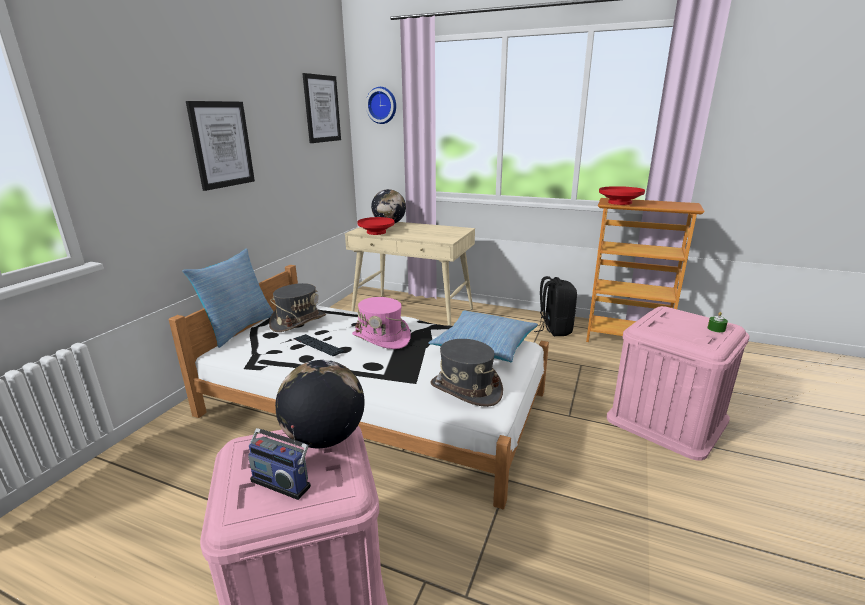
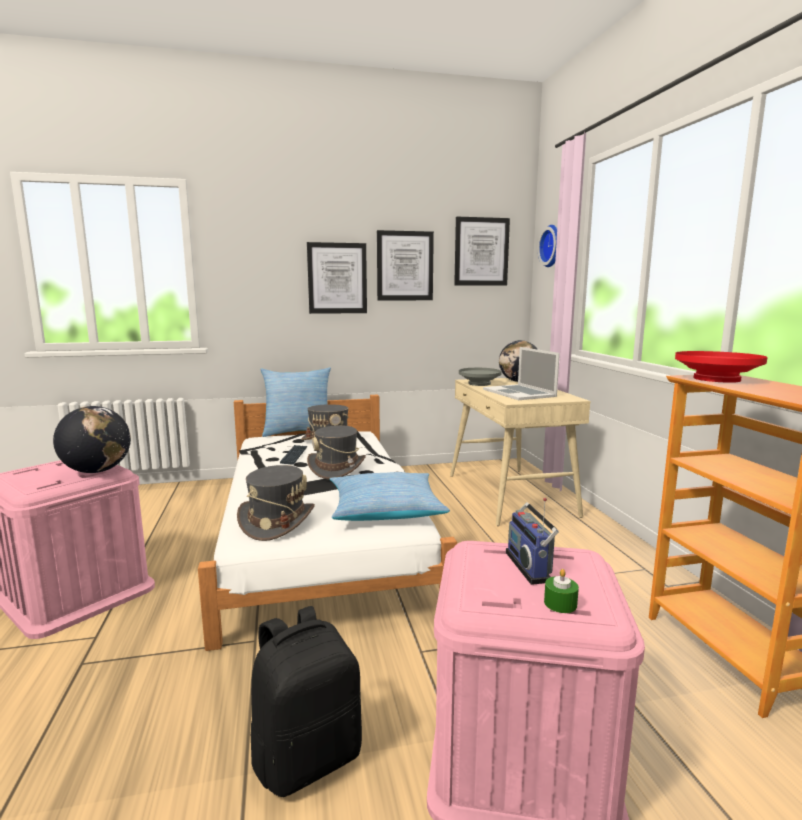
camera: 55 degrees right, 10 degrees down
radio [248,425,311,500] -> radio moved to [506,498,559,585]
pink hat [352,297,411,349] -> grey hat [307,425,366,479]
red bowl [357,217,394,235] -> grey bowl [459,368,502,386]
black backpack [534,276,577,336] -> black backpack moved to [251,606,362,797]
none -> picture [377,230,434,300]
none -> laptop [483,347,560,400]

